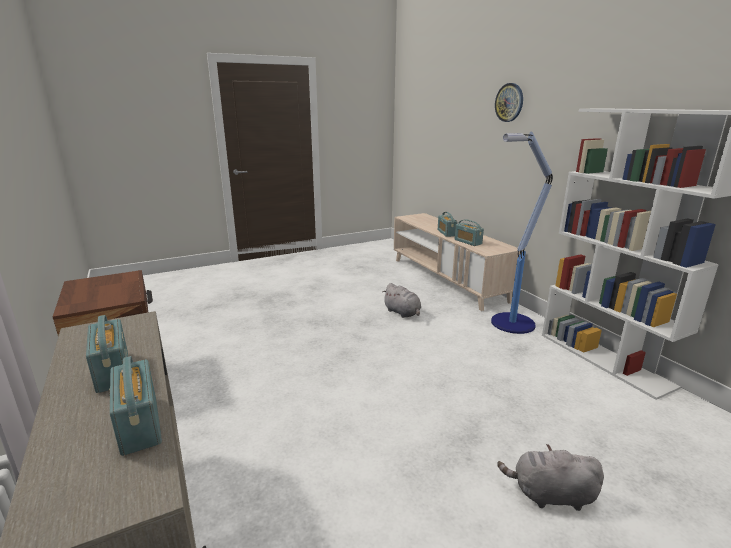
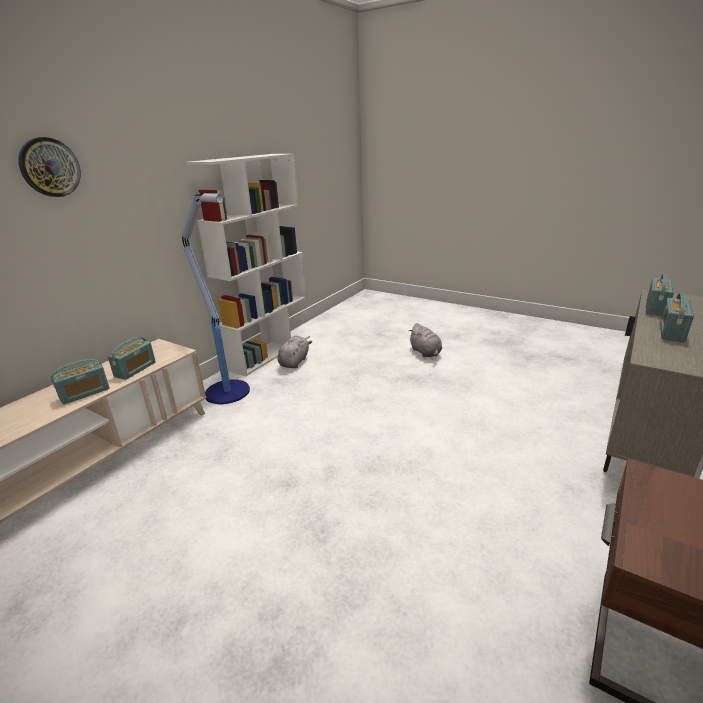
camera: 120 degrees left, 5 degrees up
grey plush toy [382,283,421,318] -> grey plush toy moved to [278,336,312,368]

